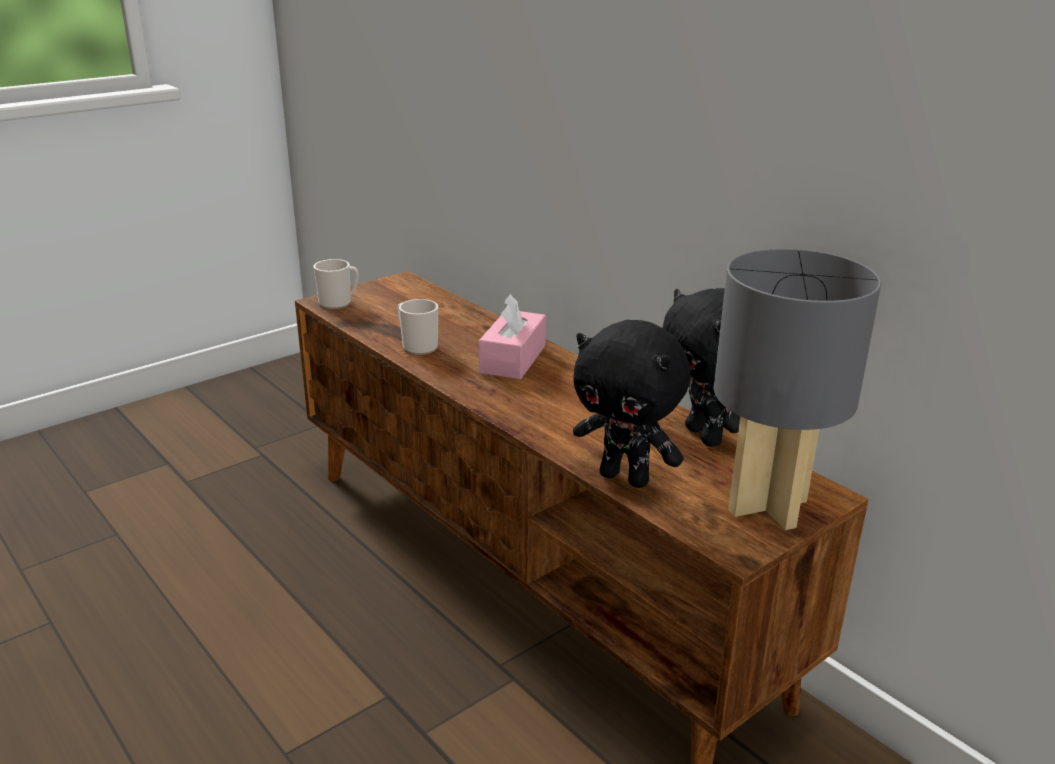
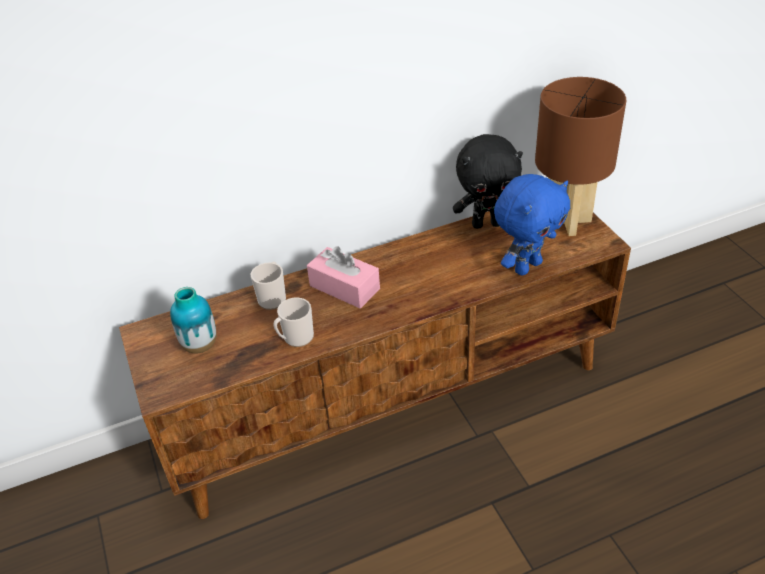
camera: 70 degrees left, 15 degrees up
mug [314,259,359,309] -> mug moved to [251,262,286,310]
black plush toy [573,320,690,488] -> blue plush toy [494,174,570,276]
grey table lamp [714,249,882,530] -> brown table lamp [535,77,626,236]
none -> vase [170,287,216,353]

